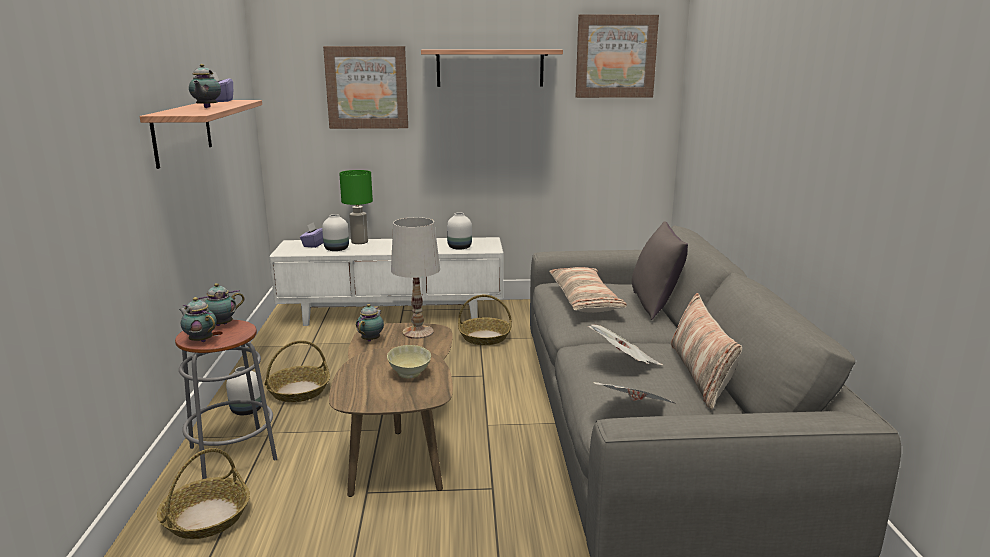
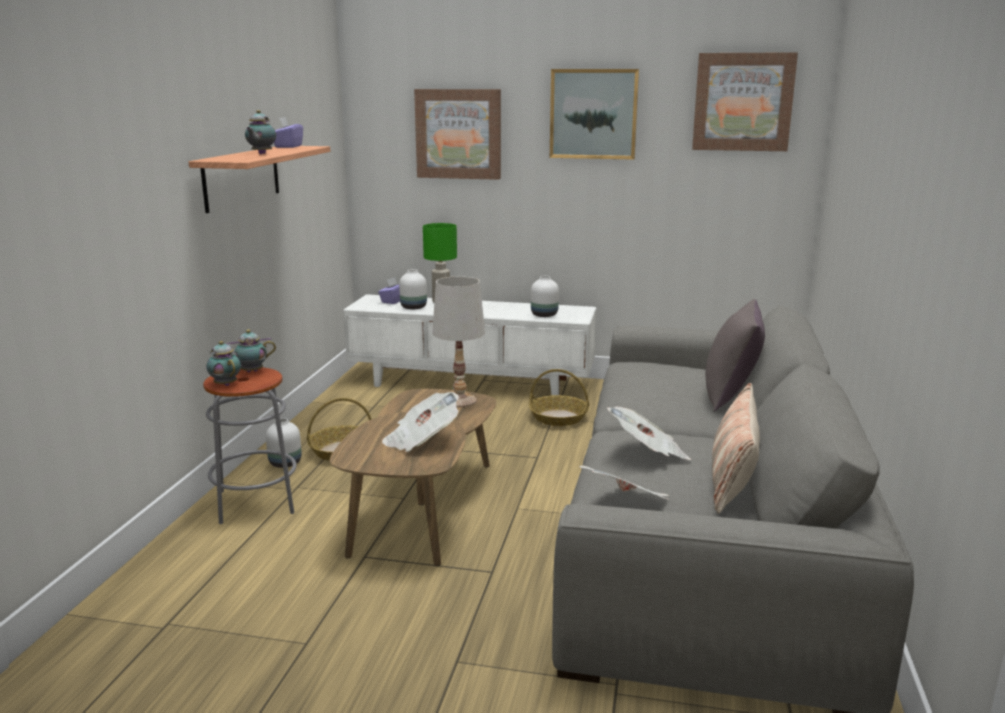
camera: 15 degrees right, 0 degrees up
basket [157,448,250,539] -> none
teapot [356,304,384,342] -> none
beige bowl [387,345,431,379] -> newspaper [382,392,460,452]
shelf [421,49,563,87] -> picture [550,69,639,160]
pillow [549,267,627,313] -> none

